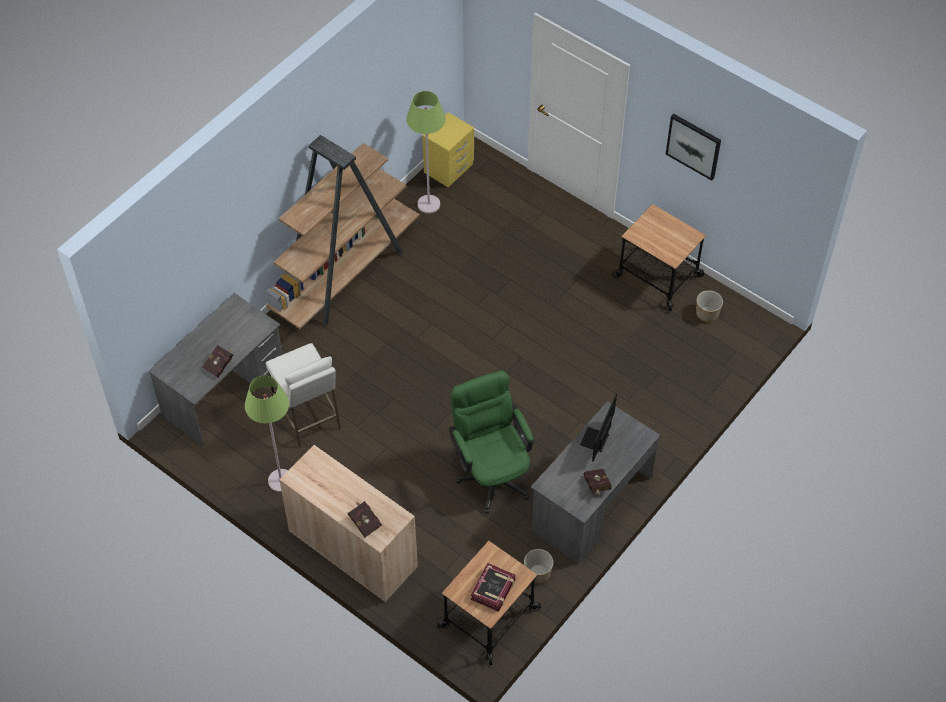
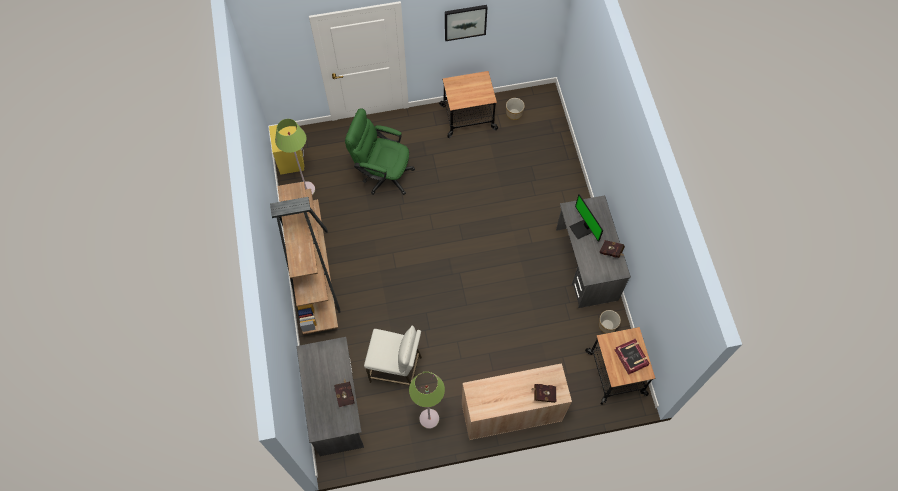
camera: 50 degrees left, 10 degrees up
green office chair [449,370,534,514] -> green office chair moved to [345,108,415,195]

